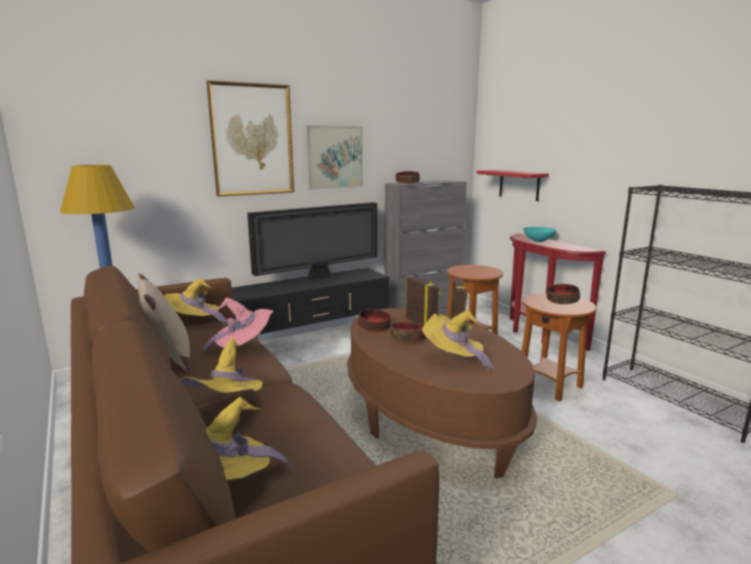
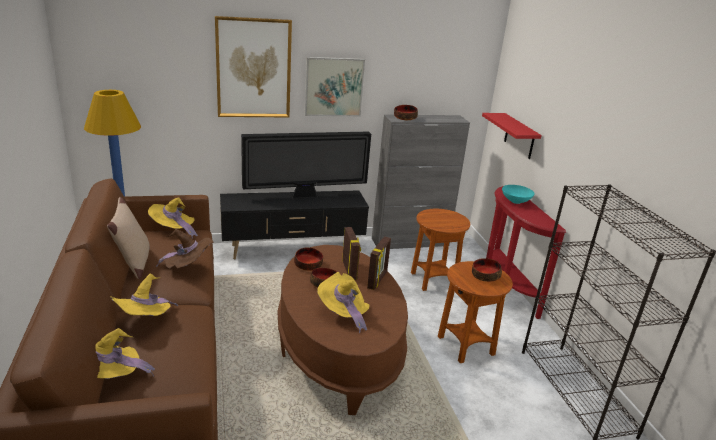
camera: 15 degrees right, 10 degrees up
pink hat [202,298,273,354] -> brown hat [156,229,213,269]

